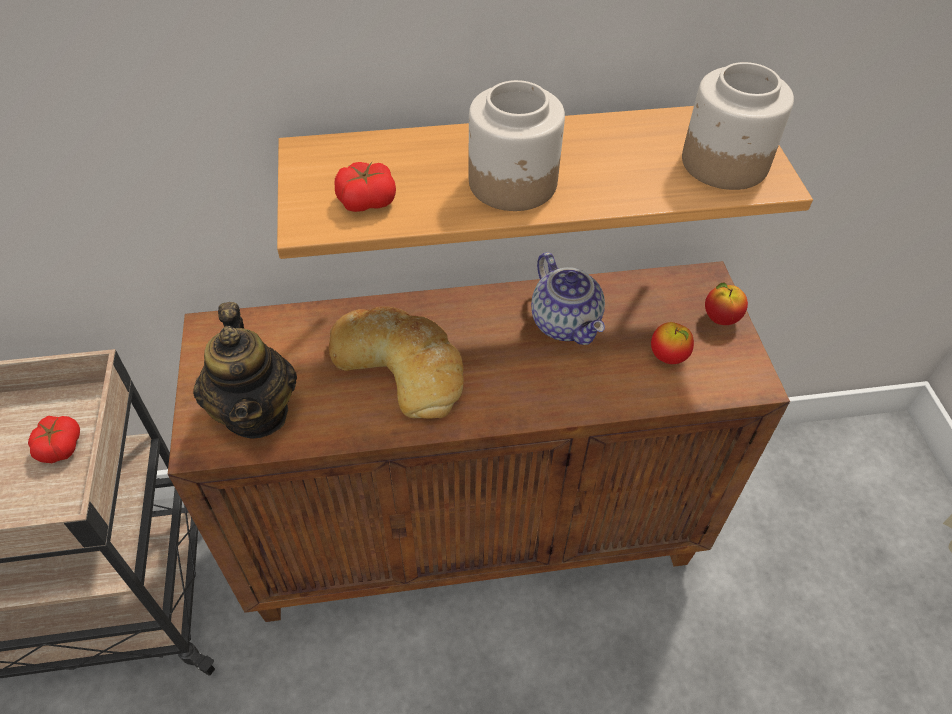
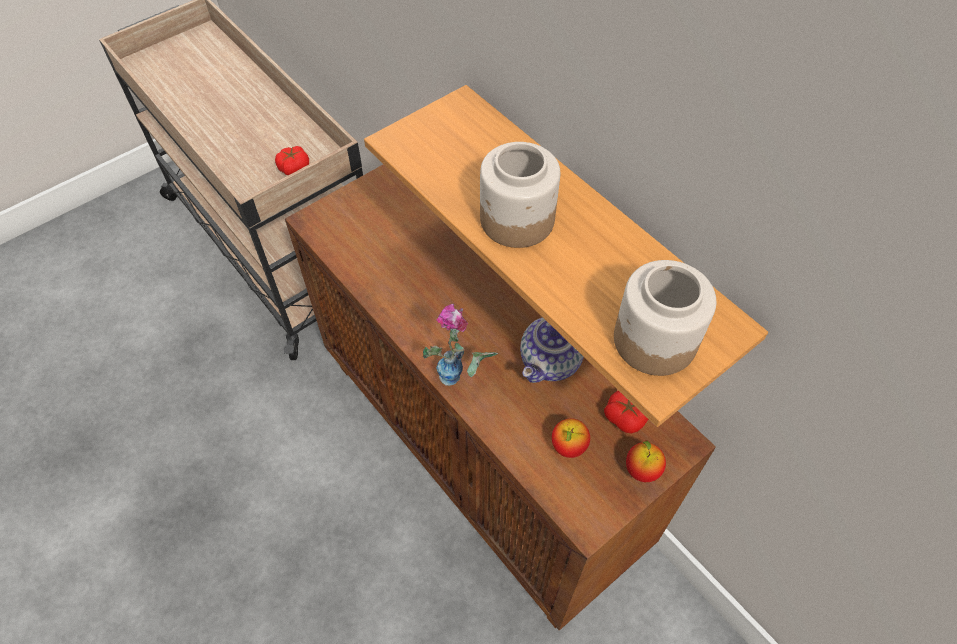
camera: 60 degrees right, 5 degrees up
teapot [193,302,297,439] -> none
bread [329,307,464,419] -> none
tomato [335,162,396,212] -> tomato moved to [604,391,648,434]
none -> vase [423,304,499,386]

